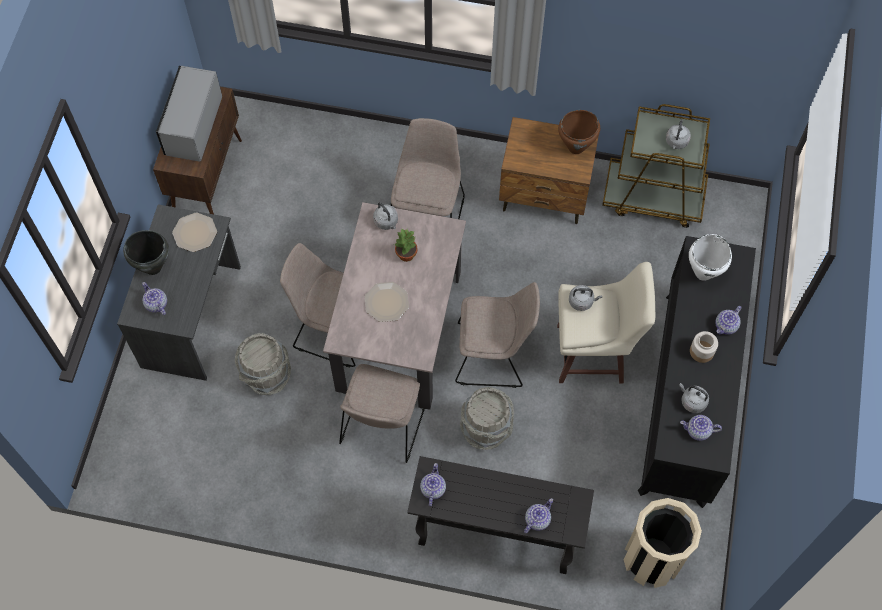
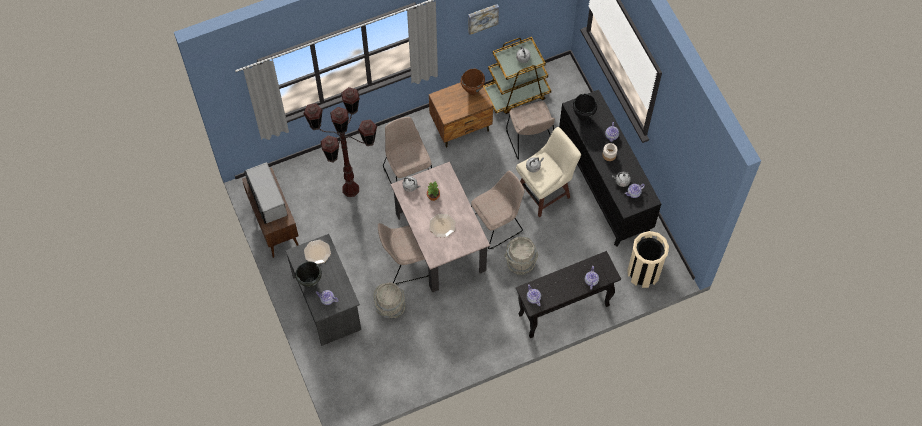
camera: 35 degrees left, 0 degrees up
beige chair [339,364,425,463] -> beige chair moved to [506,101,555,160]
white cooking pot [689,234,732,281] -> black cooking pot [573,94,597,121]
none -> brown floor lamp [303,87,377,197]
none -> picture [468,4,499,35]

